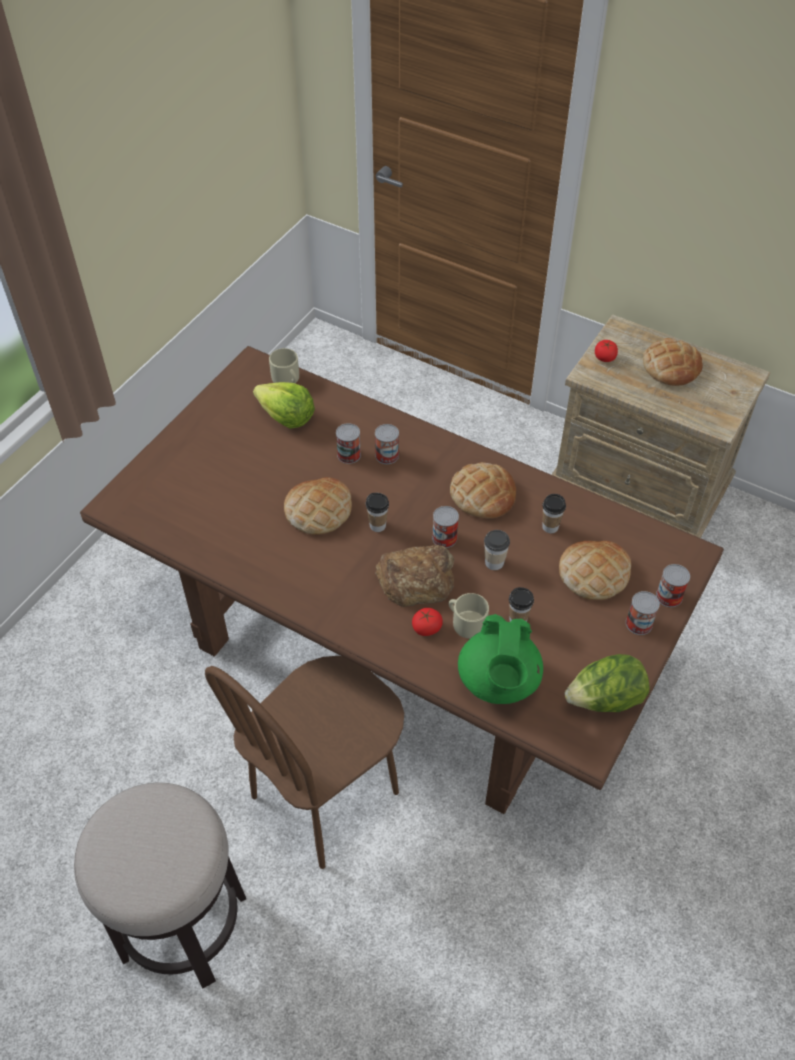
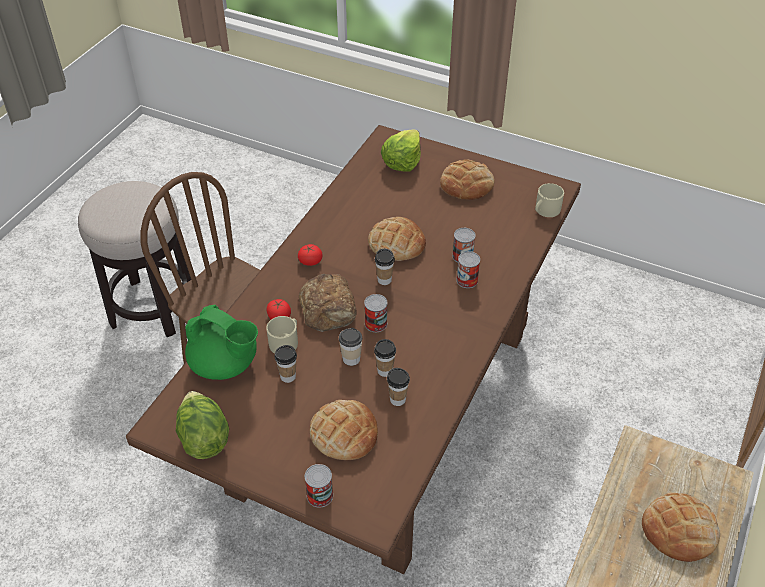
camera: 85 degrees right, 5 degrees down
lettuce [253,382,315,429] -> lettuce moved to [381,129,421,171]
bread [450,462,516,519] -> bread moved to [440,159,494,200]
green teapot [458,614,543,704] -> green teapot turned 150 degrees counterclockwise [185,305,258,380]
tomato [595,340,618,362] -> tomato moved to [298,244,323,266]
can [626,591,660,635] -> none
none -> cup [374,339,396,377]

